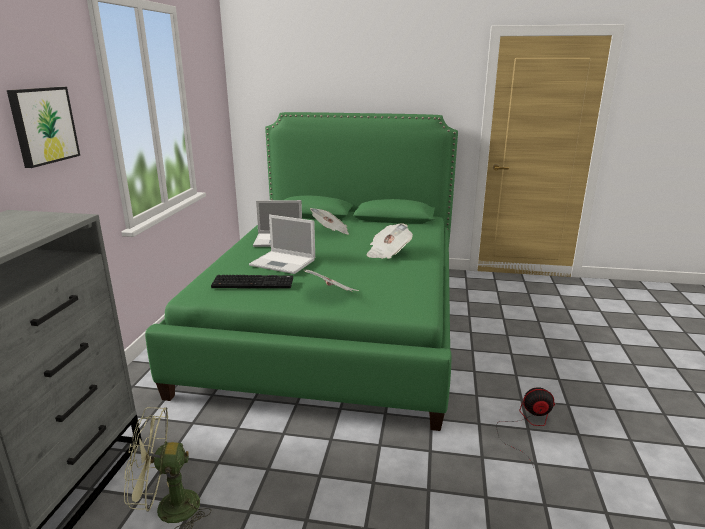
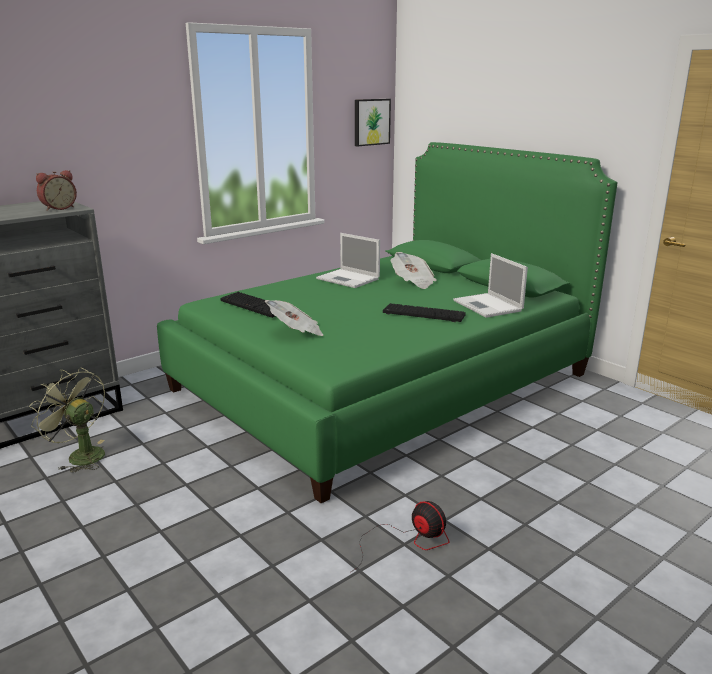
camera: 40 degrees right, 0 degrees up
picture [7,87,80,168] -> picture moved to [355,99,391,146]
laptop [249,215,315,274] -> laptop moved to [453,253,528,318]
newspaper [366,223,413,259] -> keyboard [383,303,466,322]
none -> alarm clock [36,170,77,211]

